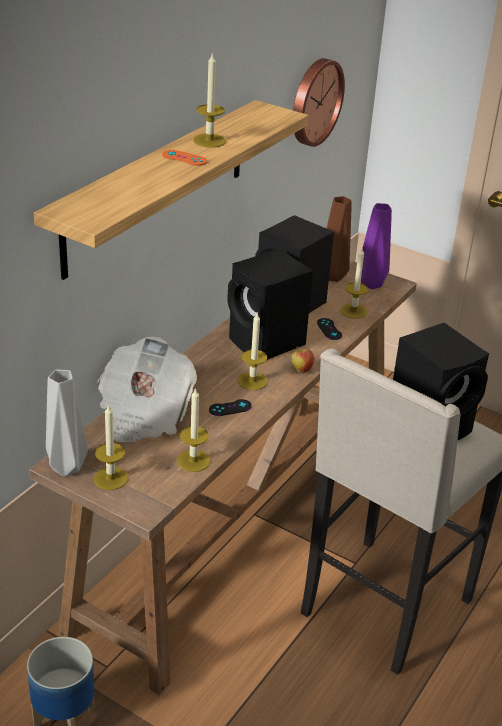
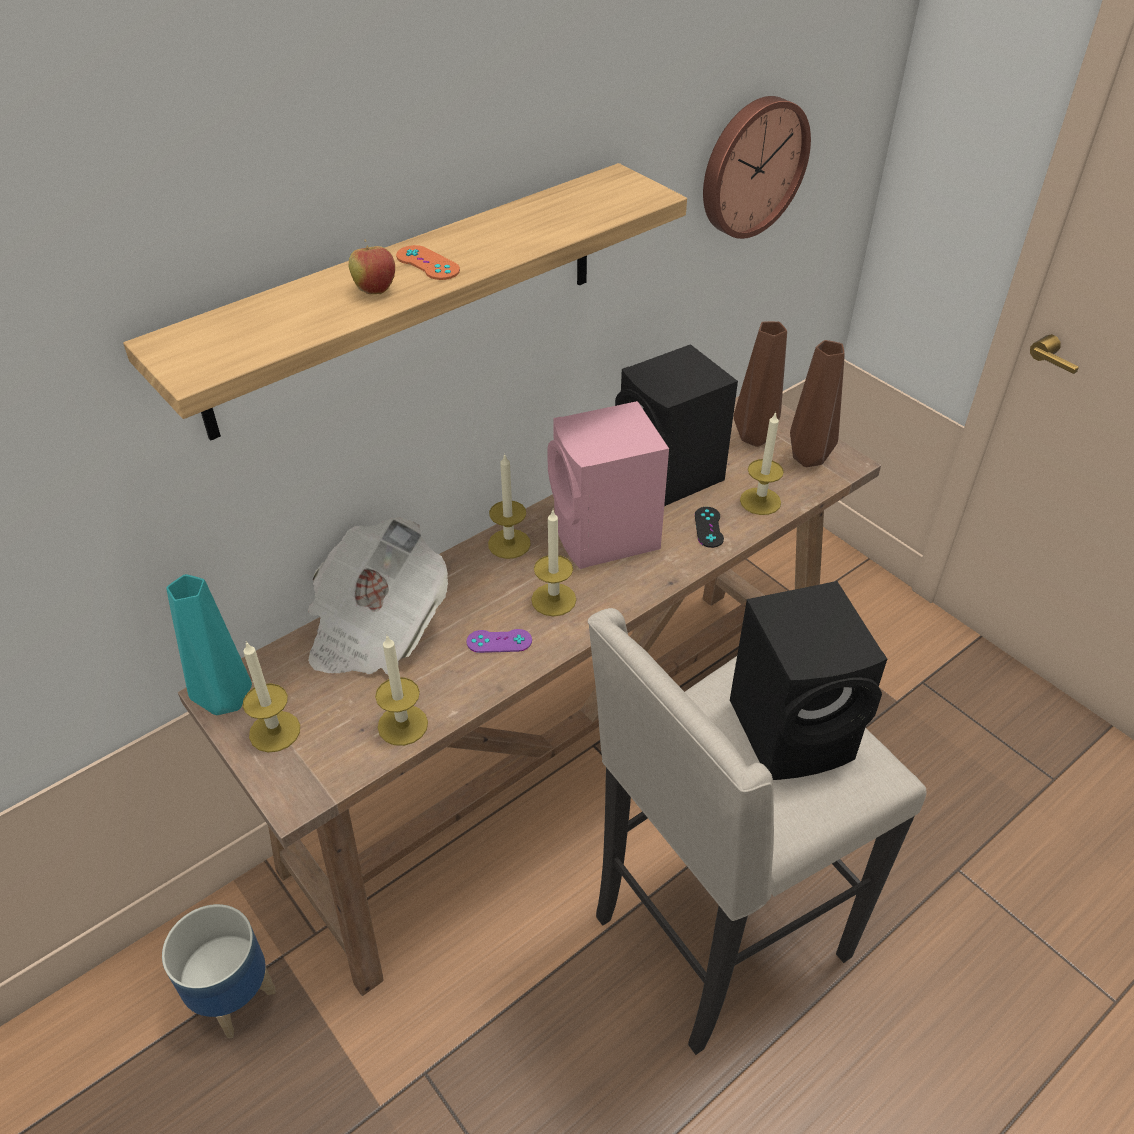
camera: 20 degrees right, 10 degrees up
grey vase [46,370,88,477] -> turquoise vase [166,574,252,715]
candle [193,52,226,148] -> candle moved to [488,454,531,559]
black game controller [209,399,252,416] -> purple game controller [466,629,532,653]
black speaker [227,249,313,360] -> pink speaker [547,401,669,569]
apple [291,346,314,373] -> apple moved to [348,240,395,294]
purple vase [361,203,392,289] -> brown vase [790,340,845,467]

